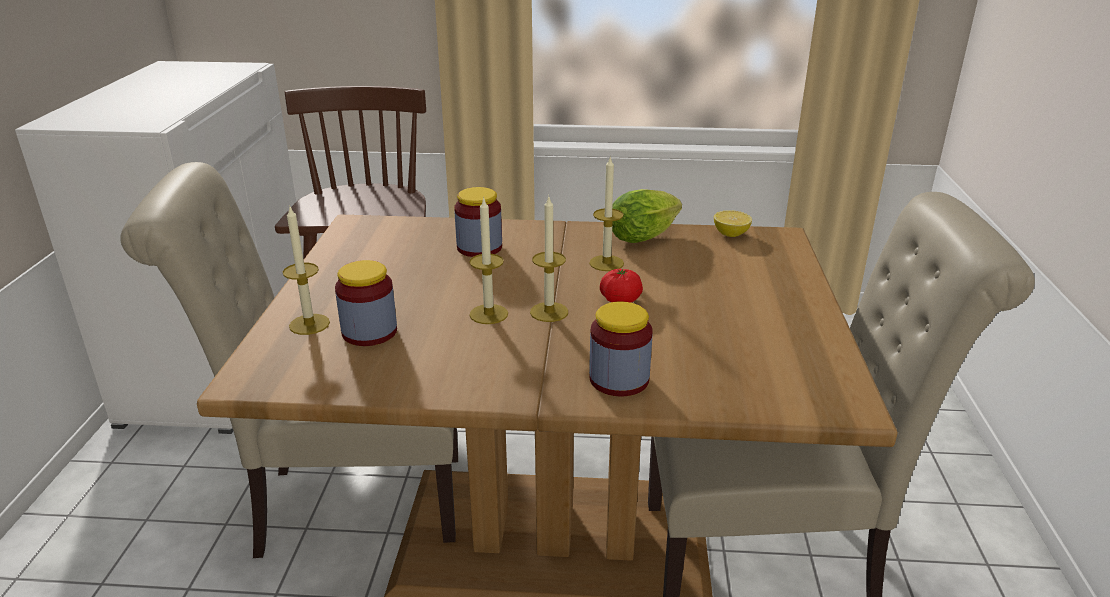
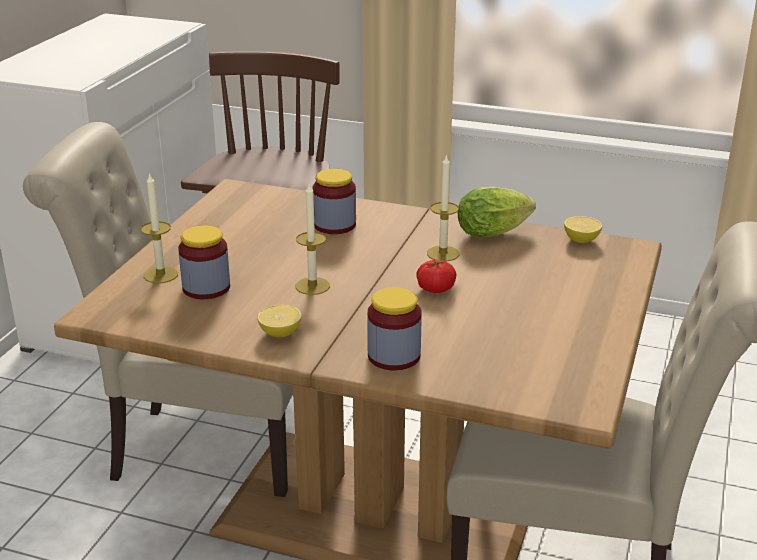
camera: 15 degrees right, 0 degrees up
candle [530,197,568,322] -> none
none -> lemon [257,305,302,337]

